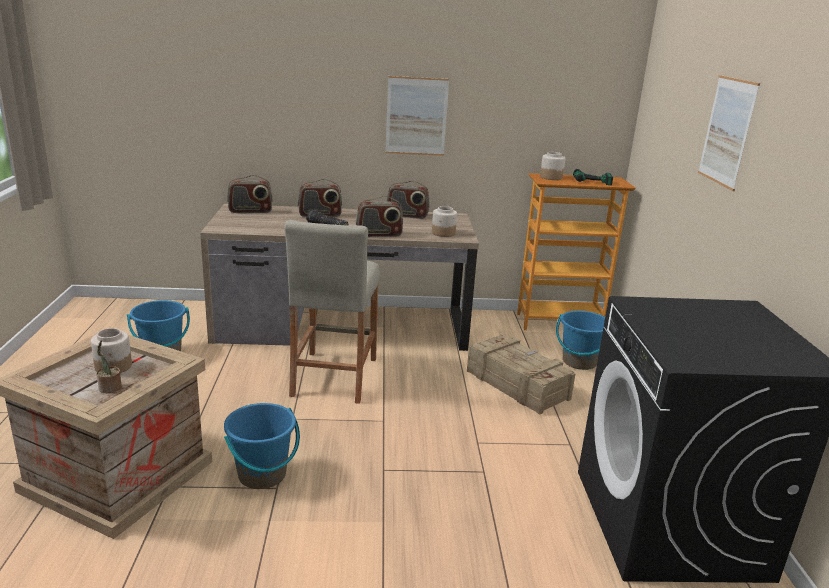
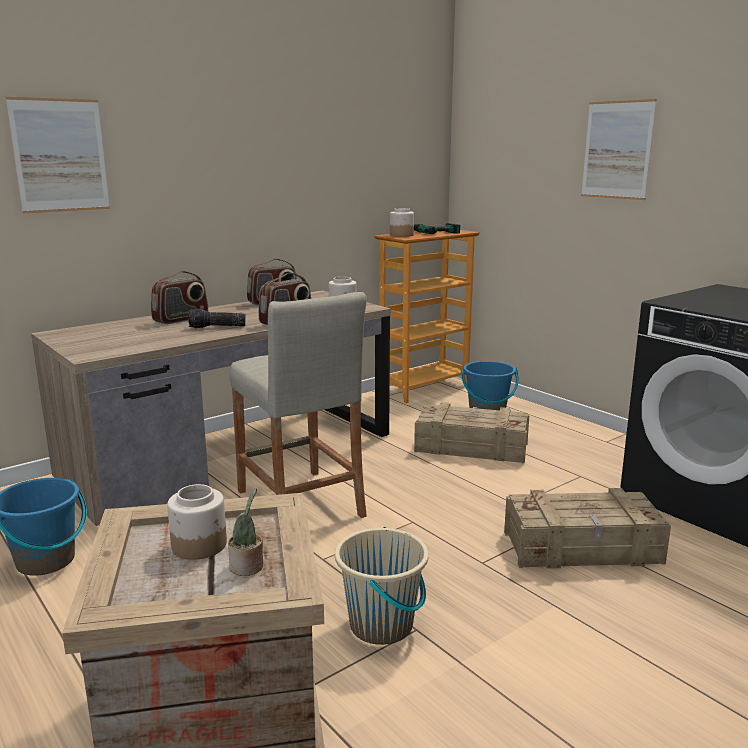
camera: 35 degrees left, 5 degrees down
blue bucket [224,403,300,489] -> beige bucket [335,527,429,645]
radio [227,175,273,213] -> none
picture [385,76,449,156] -> picture moved to [6,97,110,213]
none -> crate [504,488,671,569]

